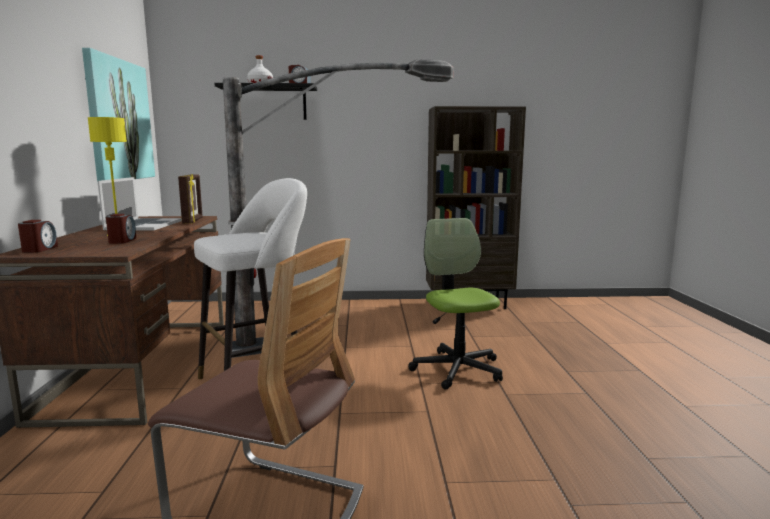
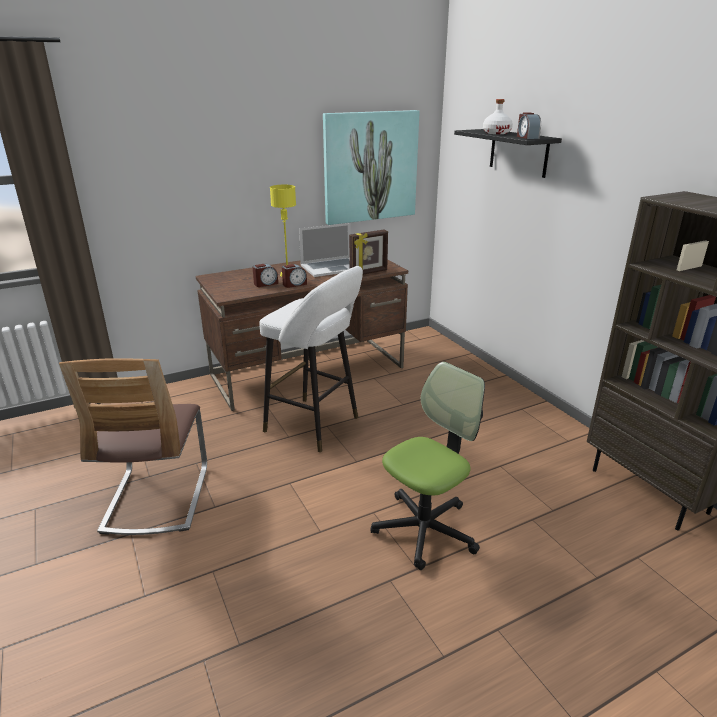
camera: 65 degrees right, 15 degrees up
alarm clock [18,220,58,253] -> alarm clock moved to [282,264,307,288]
floor lamp [223,59,454,358] -> none

